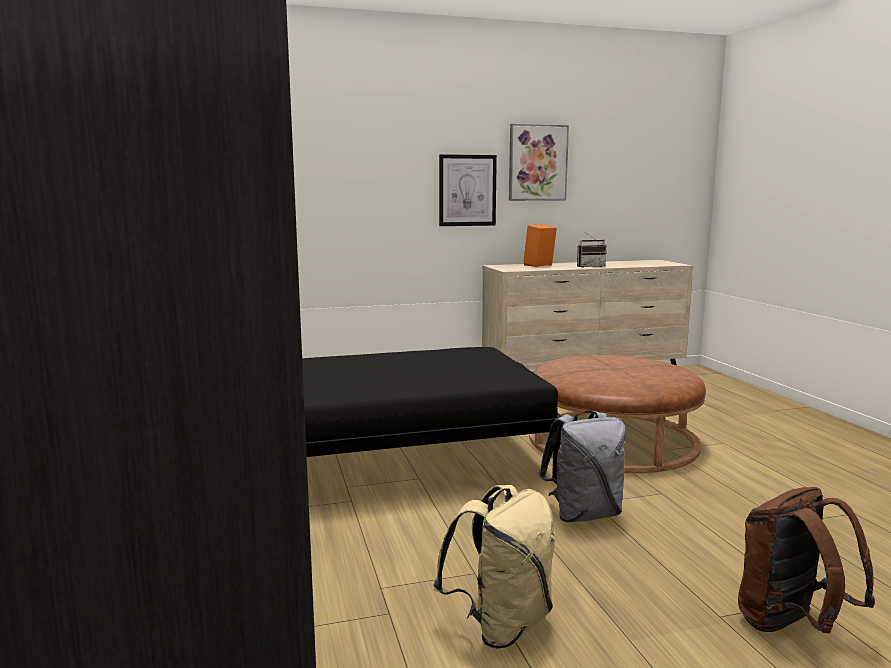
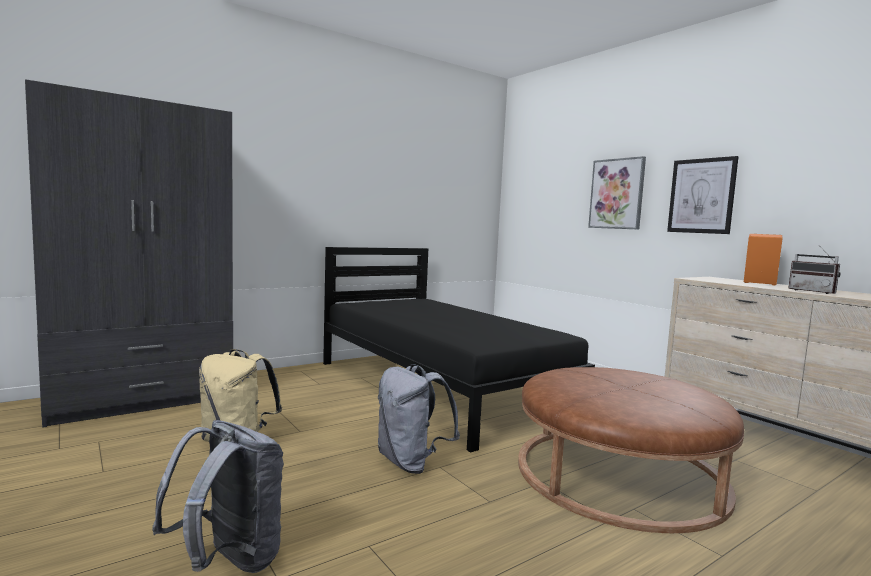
camera: 70 degrees right, 5 degrees down
picture [509,124,569,201] -> picture moved to [588,156,646,230]
brown backpack [738,487,875,634] -> grey backpack [152,420,284,573]

